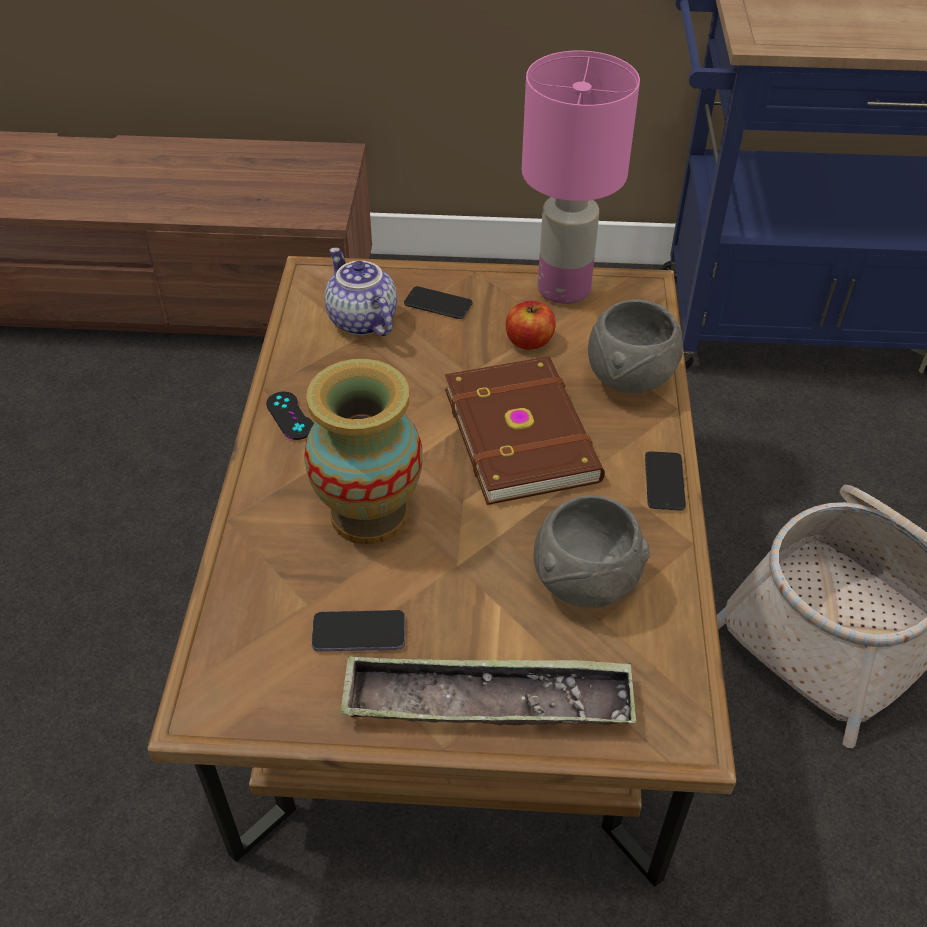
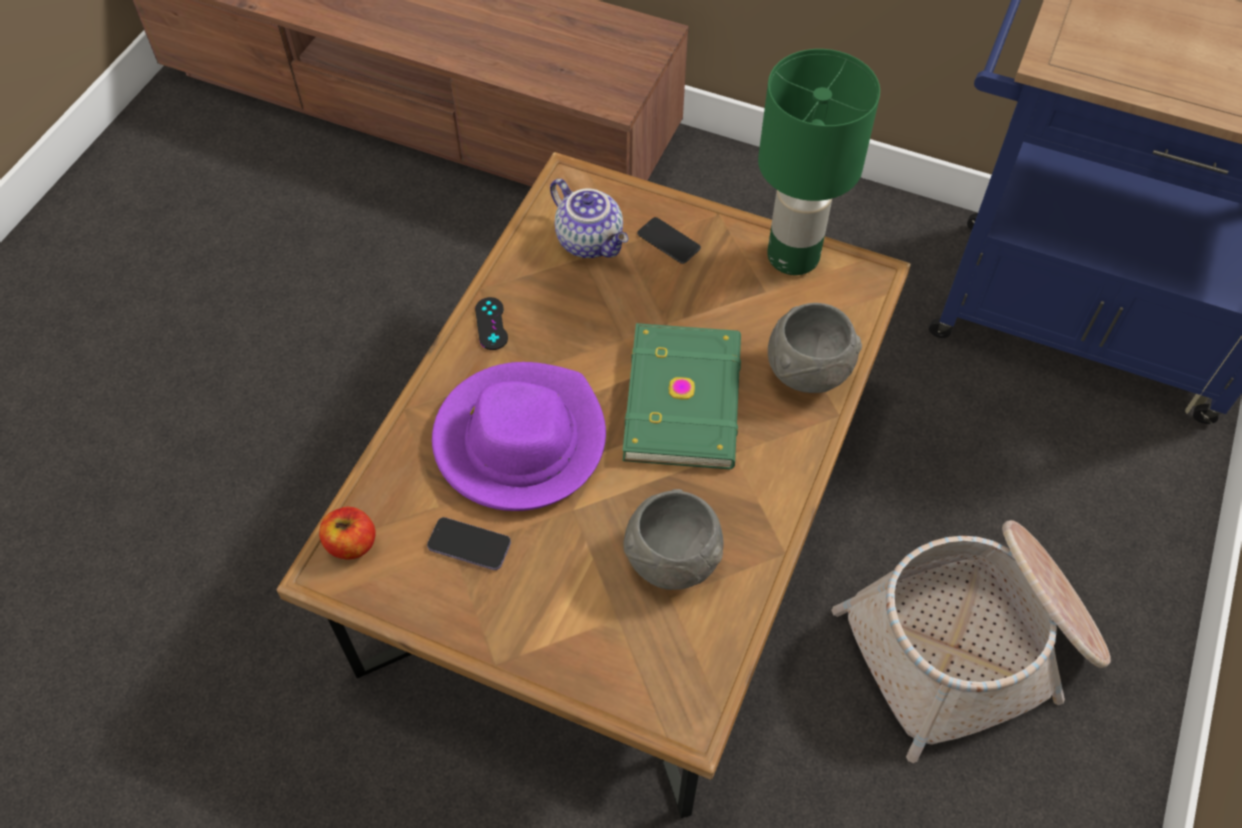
camera: 20 degrees right, 10 degrees up
vase [304,359,422,545] -> purple hat [432,362,606,511]
teapot [325,247,397,336] -> teapot turned 150 degrees clockwise [550,179,628,258]
tray [340,656,636,725] -> none
brown book [445,356,605,505] -> green book [623,323,741,469]
apple [506,301,556,350] -> apple moved to [319,507,376,560]
pink table lamp [522,50,640,304] -> green table lamp [758,49,880,275]
phone [645,451,686,510] -> none

